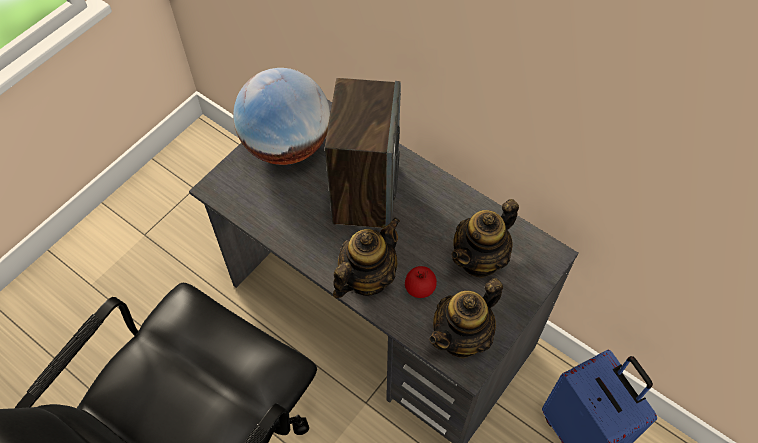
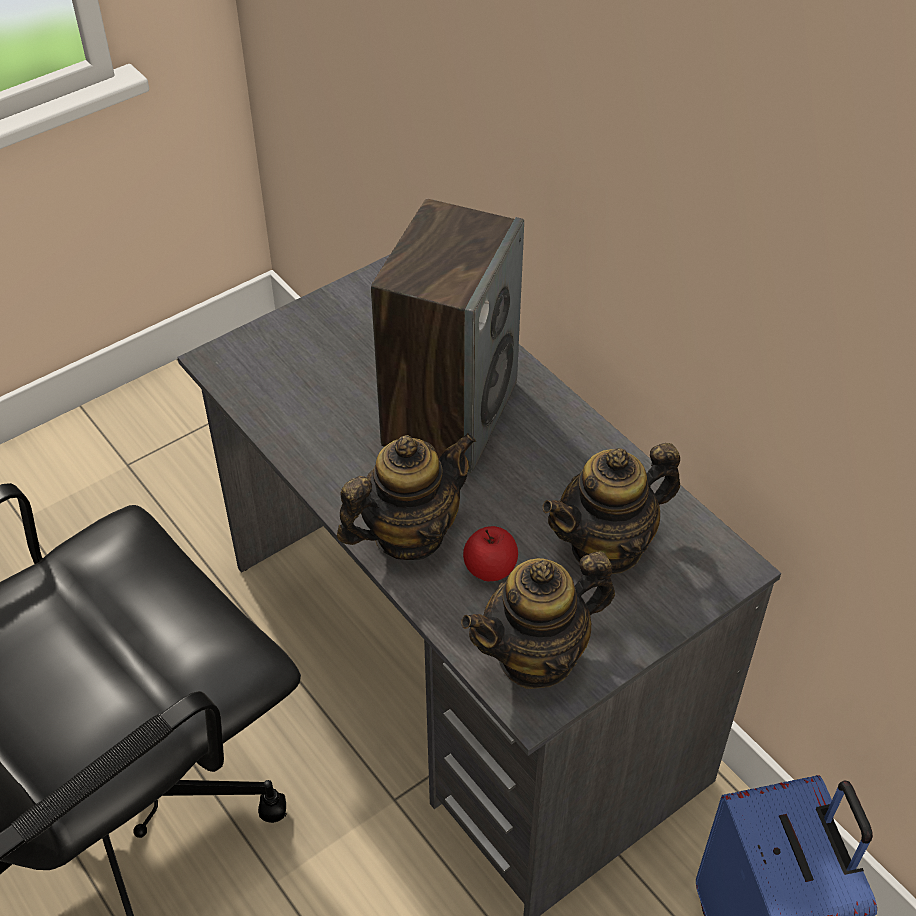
camera: 15 degrees right, 10 degrees down
globe [233,68,330,165] -> none

